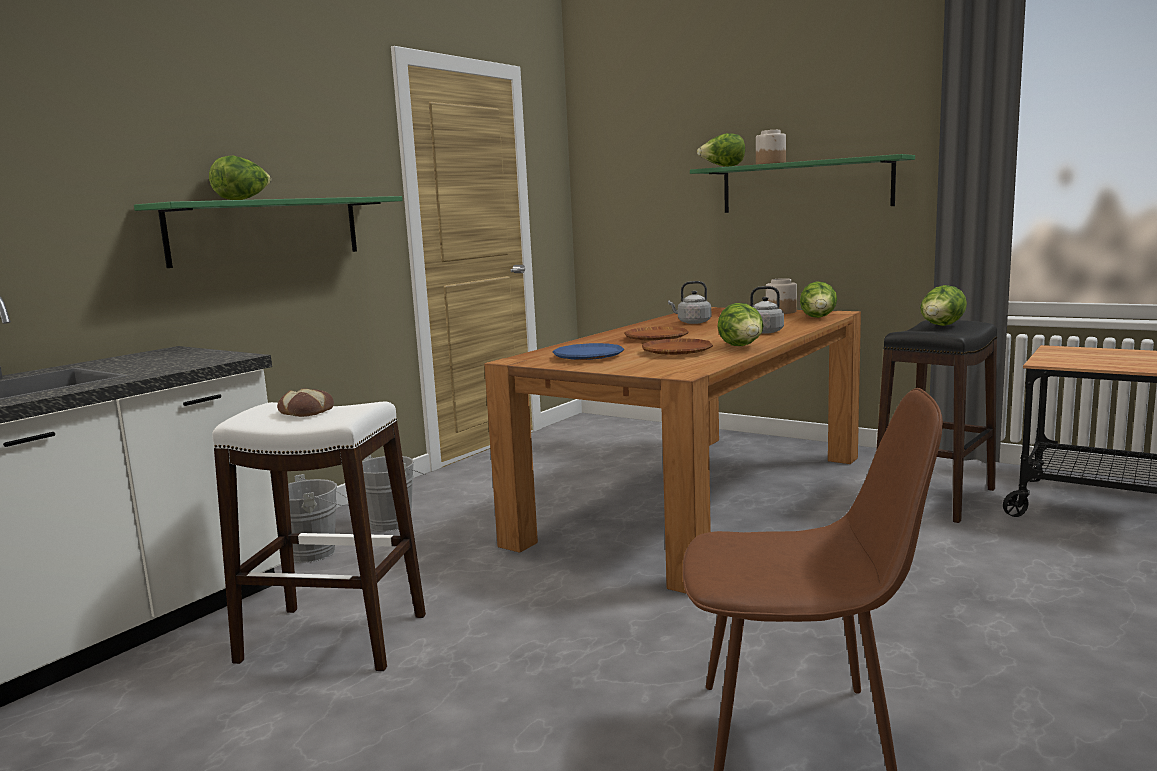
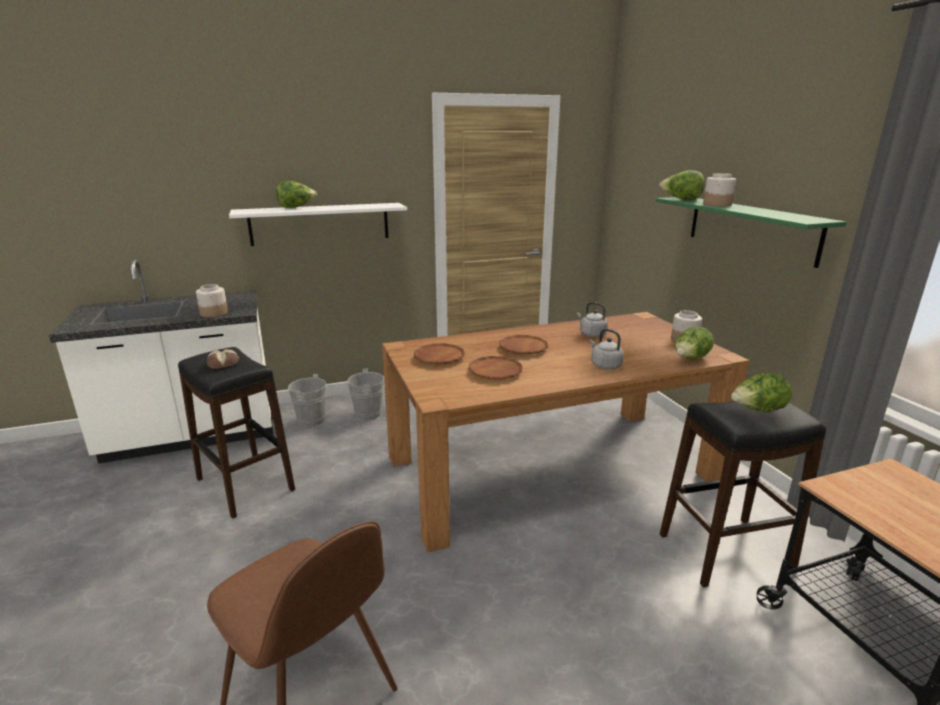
camera: 35 degrees right, 10 degrees up
green shelf [134,196,403,268] -> white shelf [229,203,407,246]
white stool [212,401,426,671] -> black stool [178,347,295,519]
blue plate [553,343,624,360] -> brown plate [414,343,465,364]
lettuce [717,303,763,346] -> none
none -> jar [196,284,228,317]

